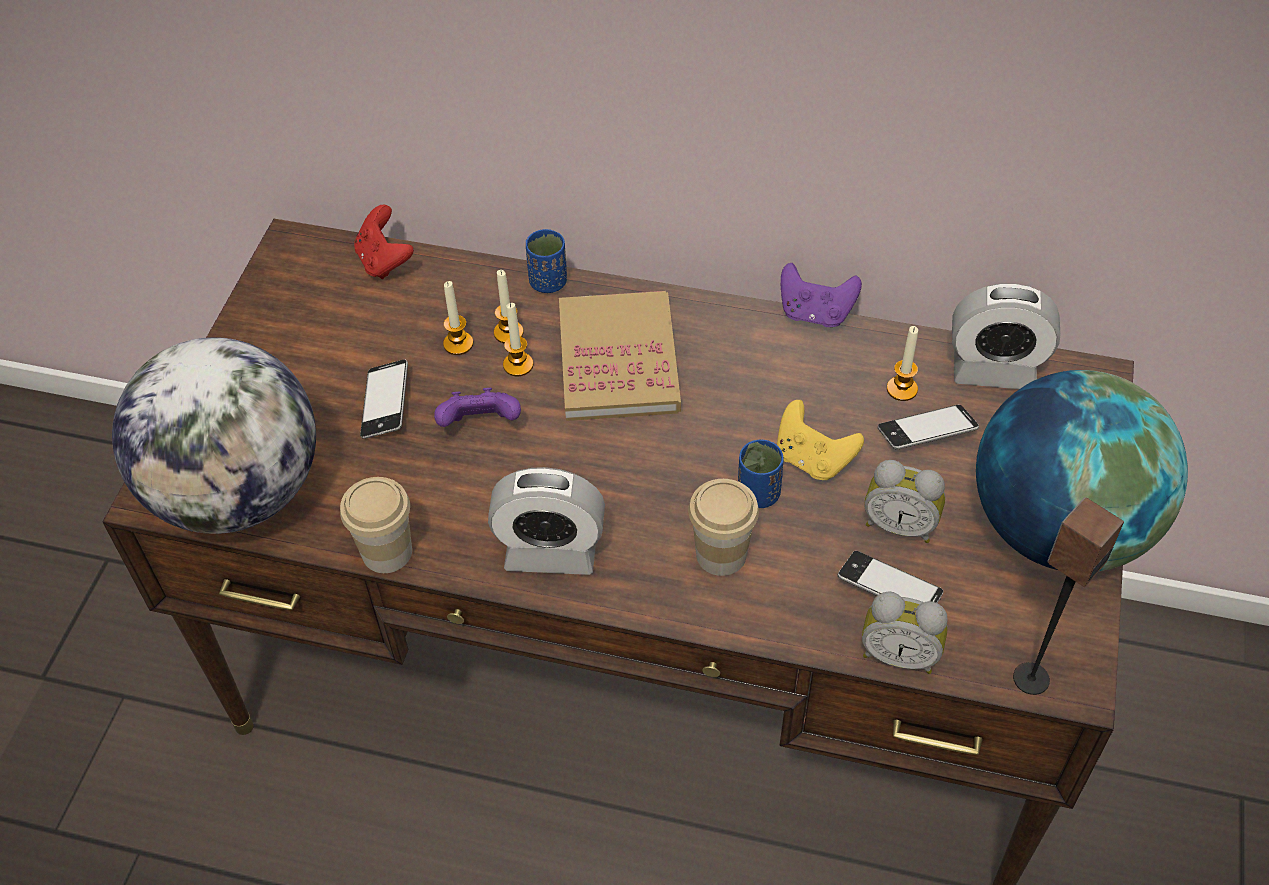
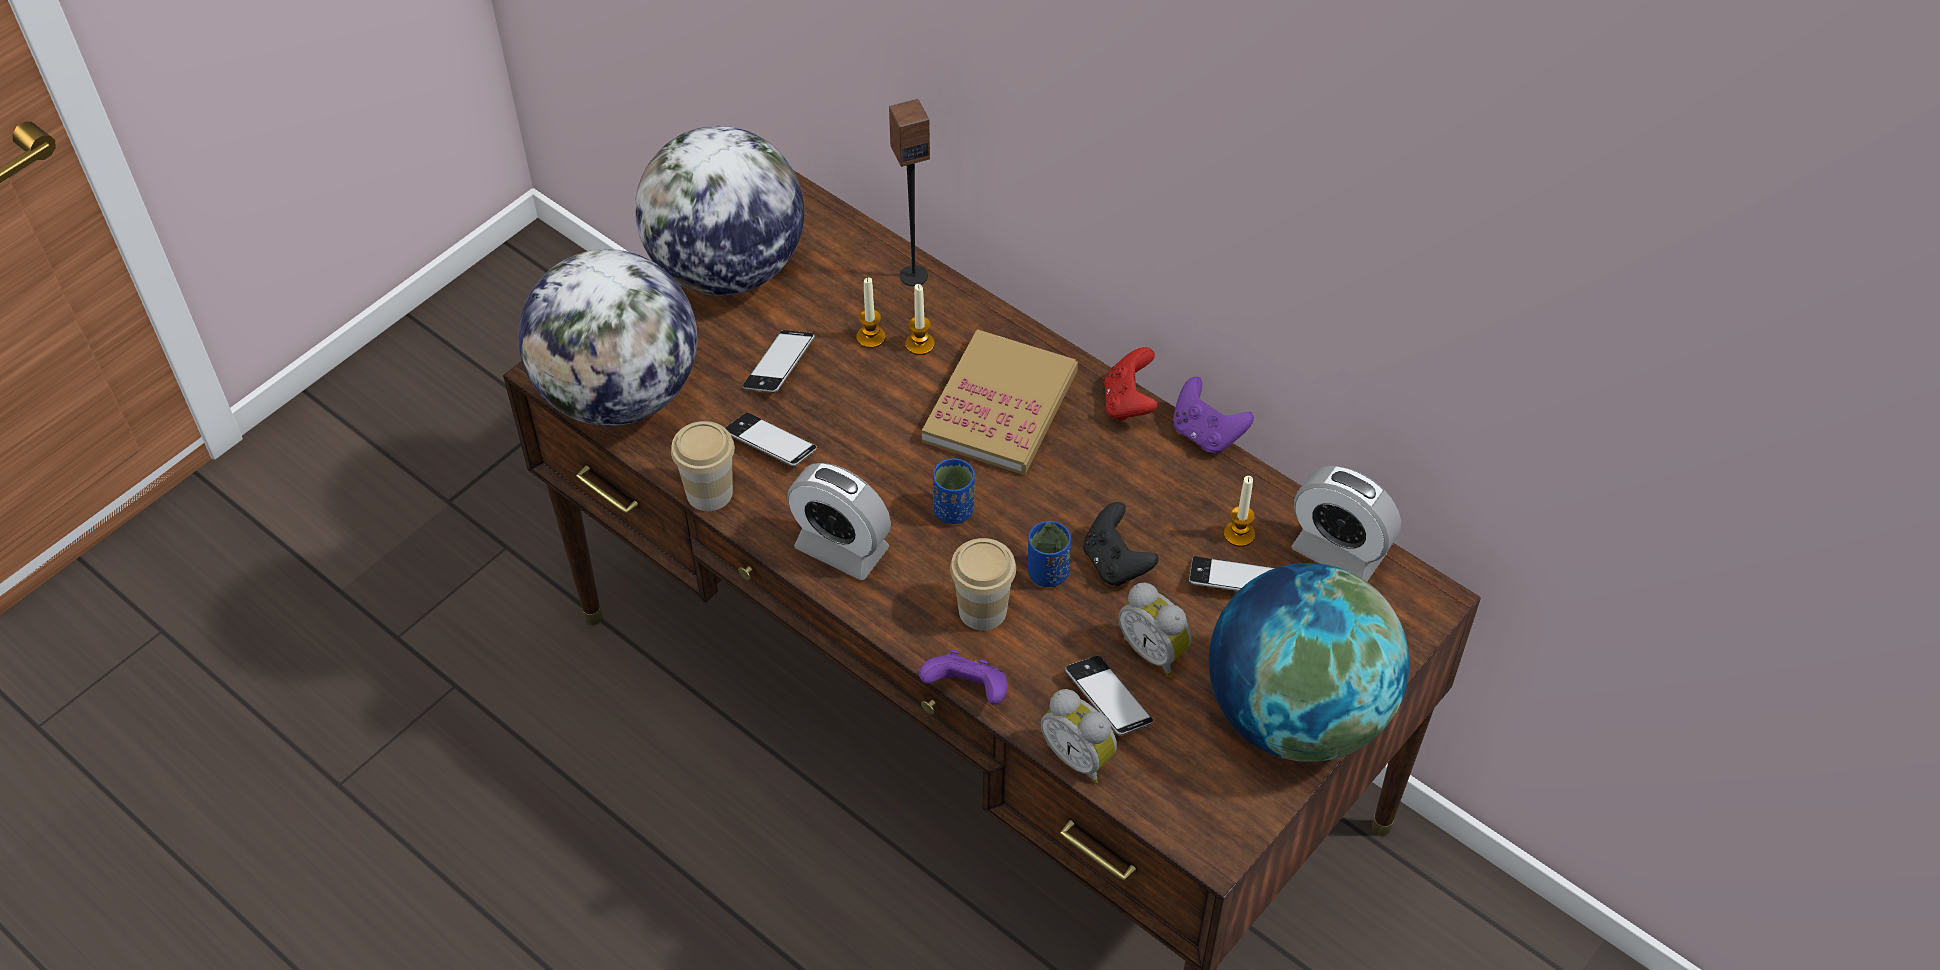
camera: 25 degrees right, 0 degrees up
red game controller [354,205,414,279] -> red game controller moved to [1104,347,1158,421]
purple game controller [434,388,521,427] -> purple game controller moved to [919,649,1008,704]
candle [503,303,533,377] -> none
blue cup [526,229,567,293] -> blue cup moved to [933,458,975,524]
yellow game controller [777,400,864,480] -> black game controller [1084,502,1159,586]
speaker [1013,497,1124,695] -> speaker moved to [889,99,930,286]
none -> globe [635,126,804,295]
none -> phone [725,413,817,467]

